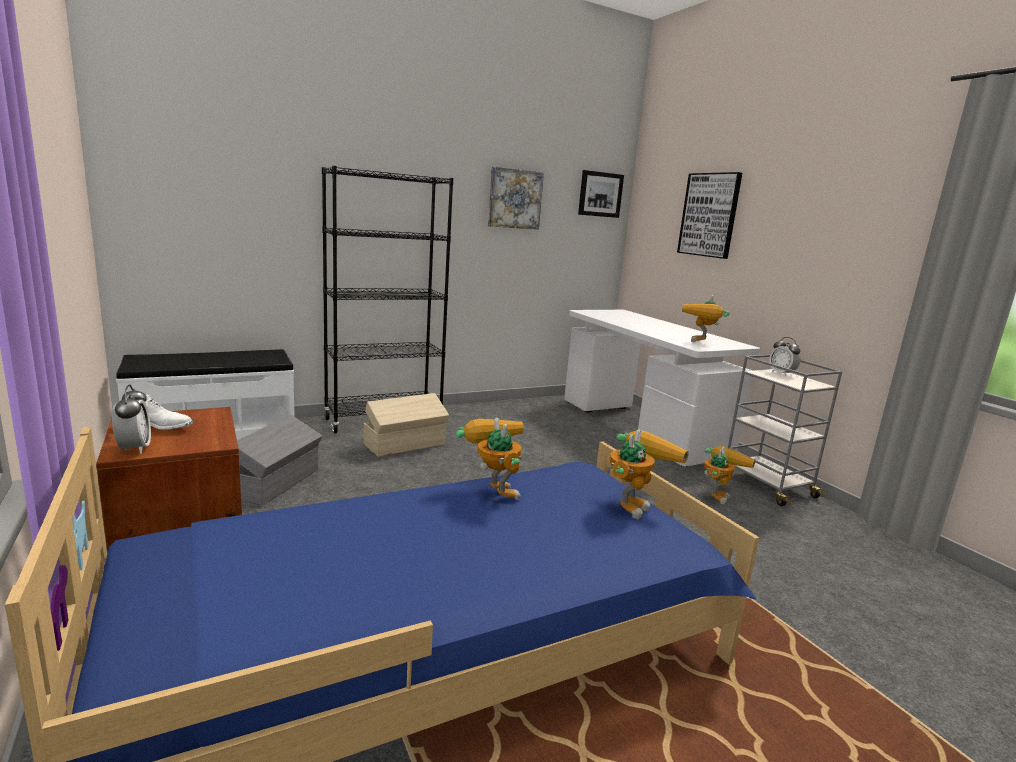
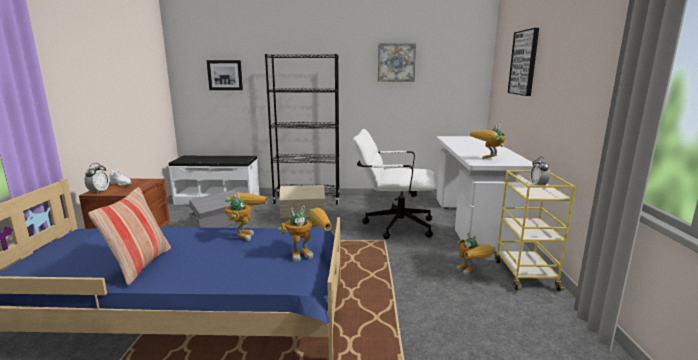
camera: 30 degrees right, 0 degrees up
picture [578,170,624,218] -> picture moved to [207,60,243,90]
toy robot [704,446,755,505] -> toy robot turned 90 degrees clockwise [456,232,496,275]
grey cart [728,355,842,506] -> yellow cart [495,170,575,291]
none -> pillow [88,187,171,285]
none -> white office chair [353,129,435,239]

